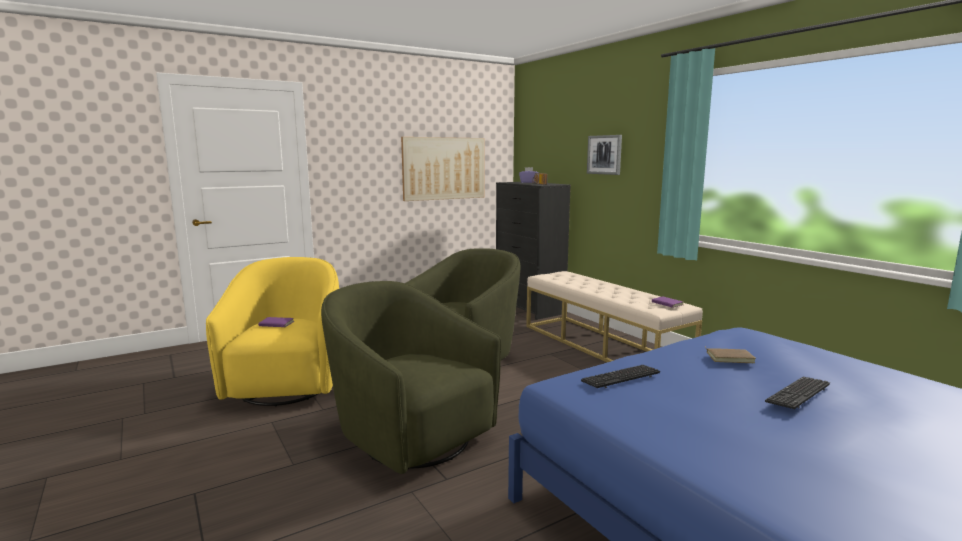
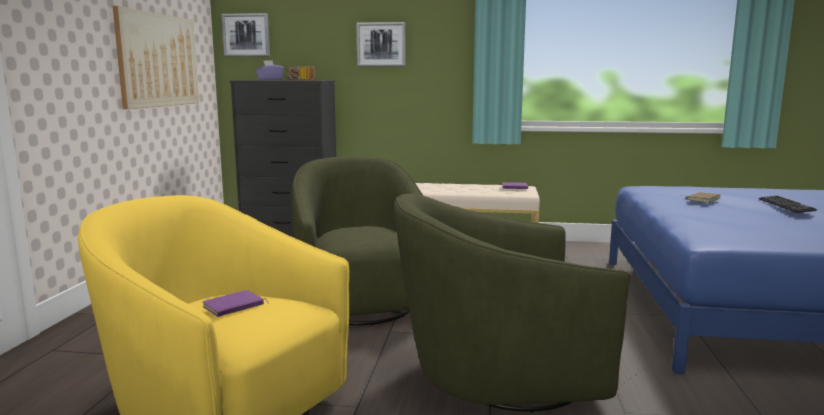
camera: 50 degrees left, 0 degrees up
keyboard [581,365,660,388] -> none
none -> picture [221,13,270,57]

